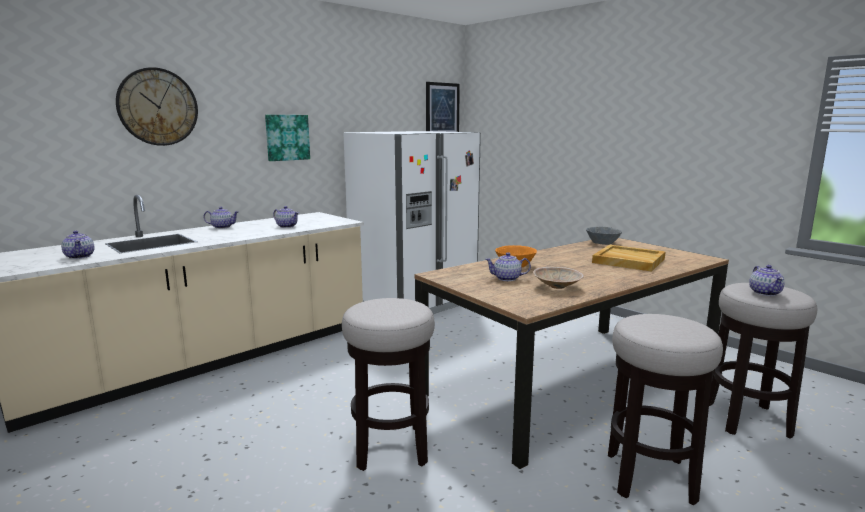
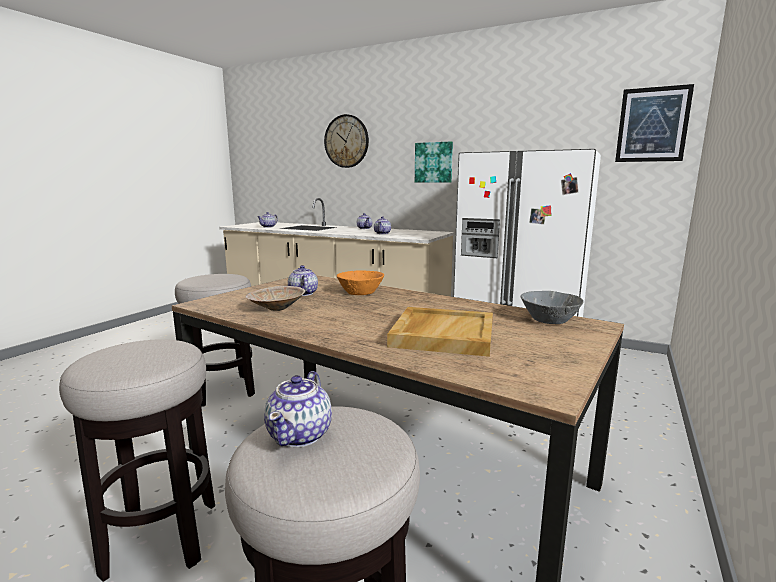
camera: 70 degrees right, 0 degrees up
teapot [749,265,785,296] -> teapot turned 60 degrees counterclockwise [264,371,332,447]

